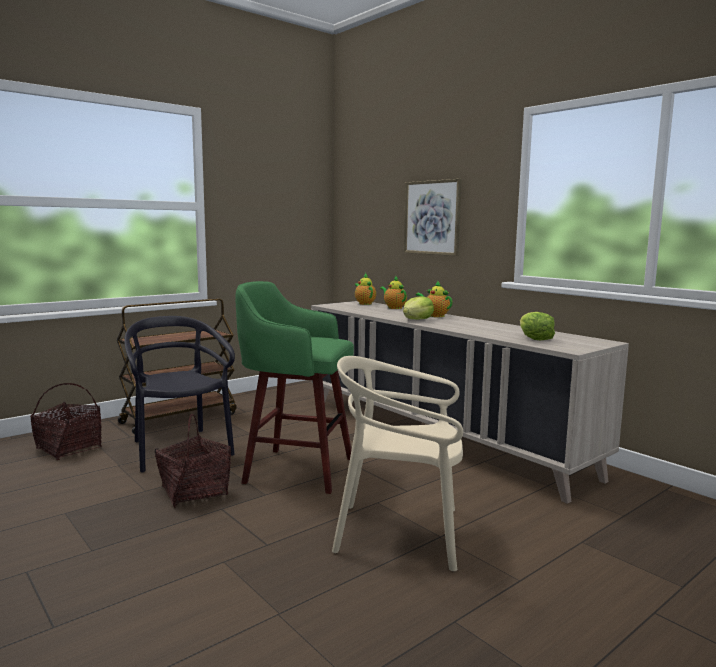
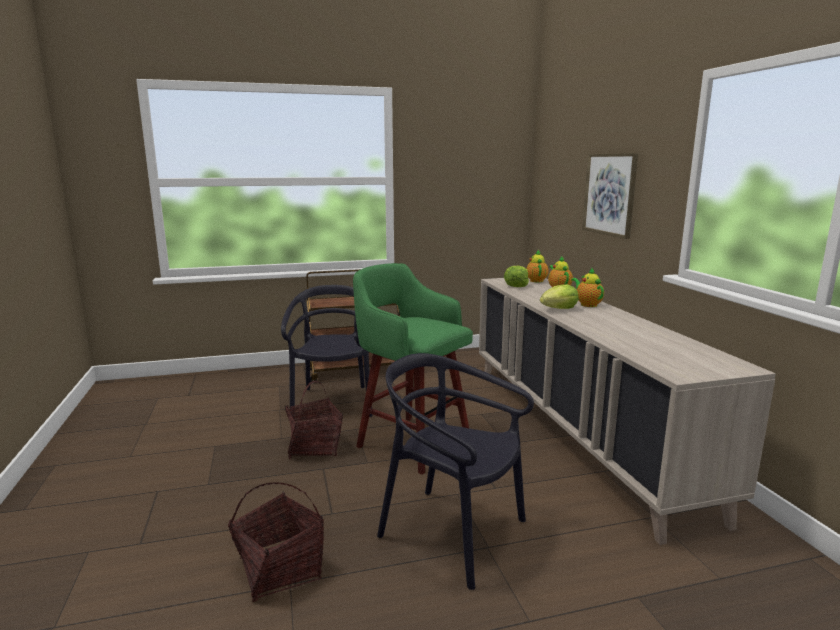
camera: 25 degrees right, 5 degrees up
basket [30,383,102,460] -> basket moved to [228,482,324,602]
beige chair [332,356,463,571] -> black chair [377,353,534,590]
lettuce [520,312,555,341] -> lettuce moved to [504,266,529,287]

